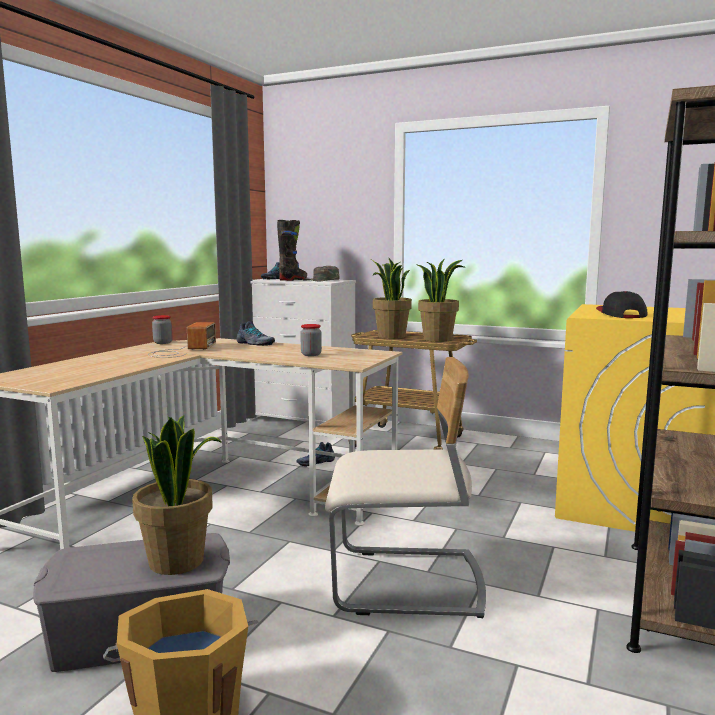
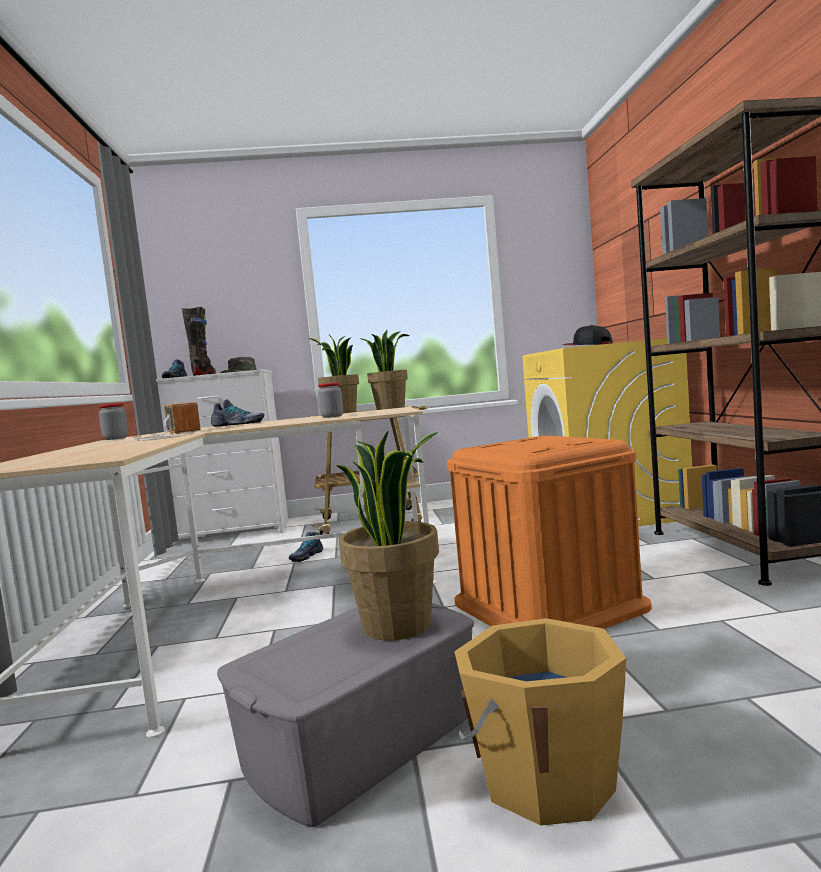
camera: 30 degrees left, 5 degrees down
beige chair [325,357,486,618] -> orange storage box [447,436,652,629]

